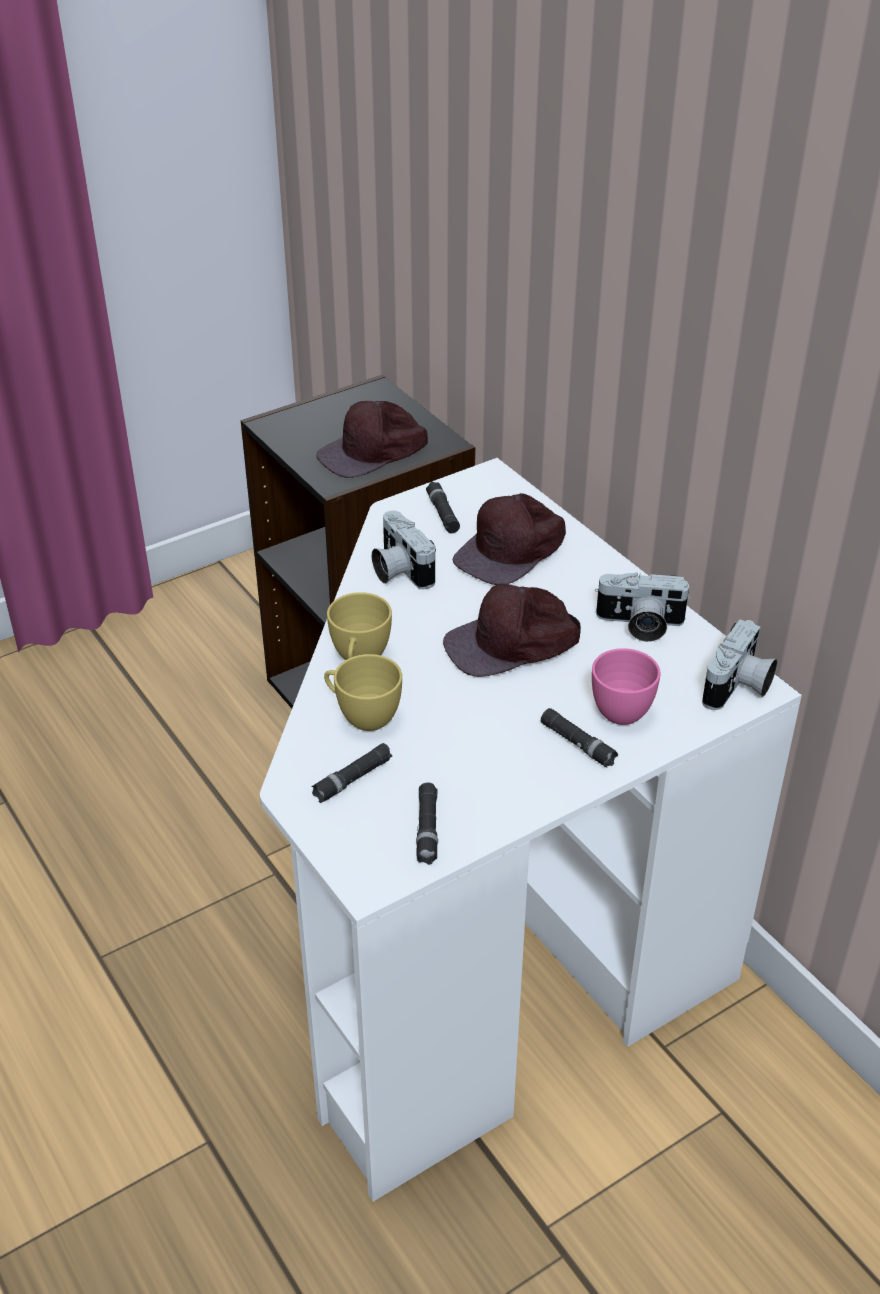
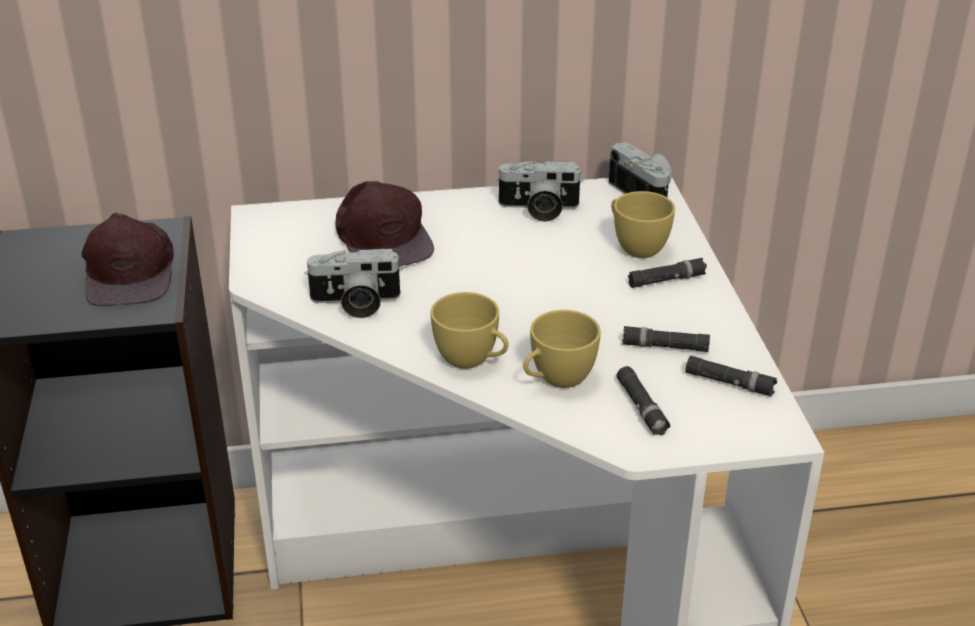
camera: 65 degrees left, 5 degrees down
black flashlight [426,482,460,534] -> black flashlight moved to [622,326,710,352]
brown cap [443,584,581,677] -> none
pink cup [592,648,660,725] -> yellow cup [611,191,675,258]
camera [595,572,691,642] -> camera turned 60 degrees clockwise [496,161,583,222]

